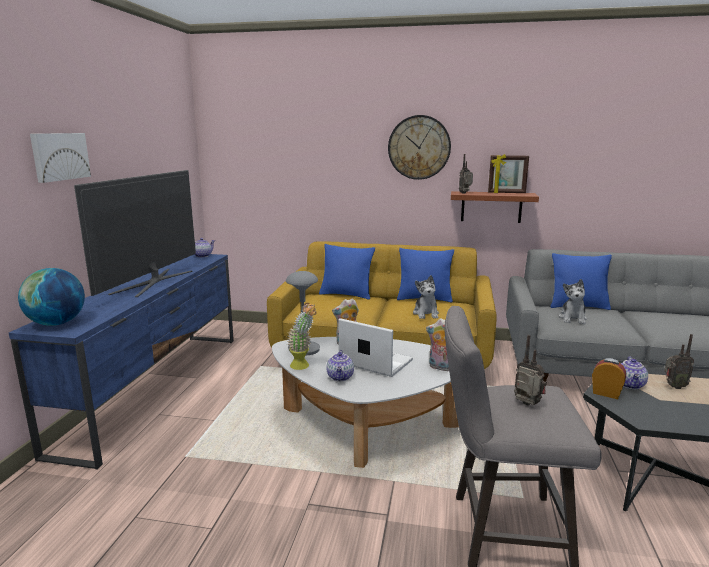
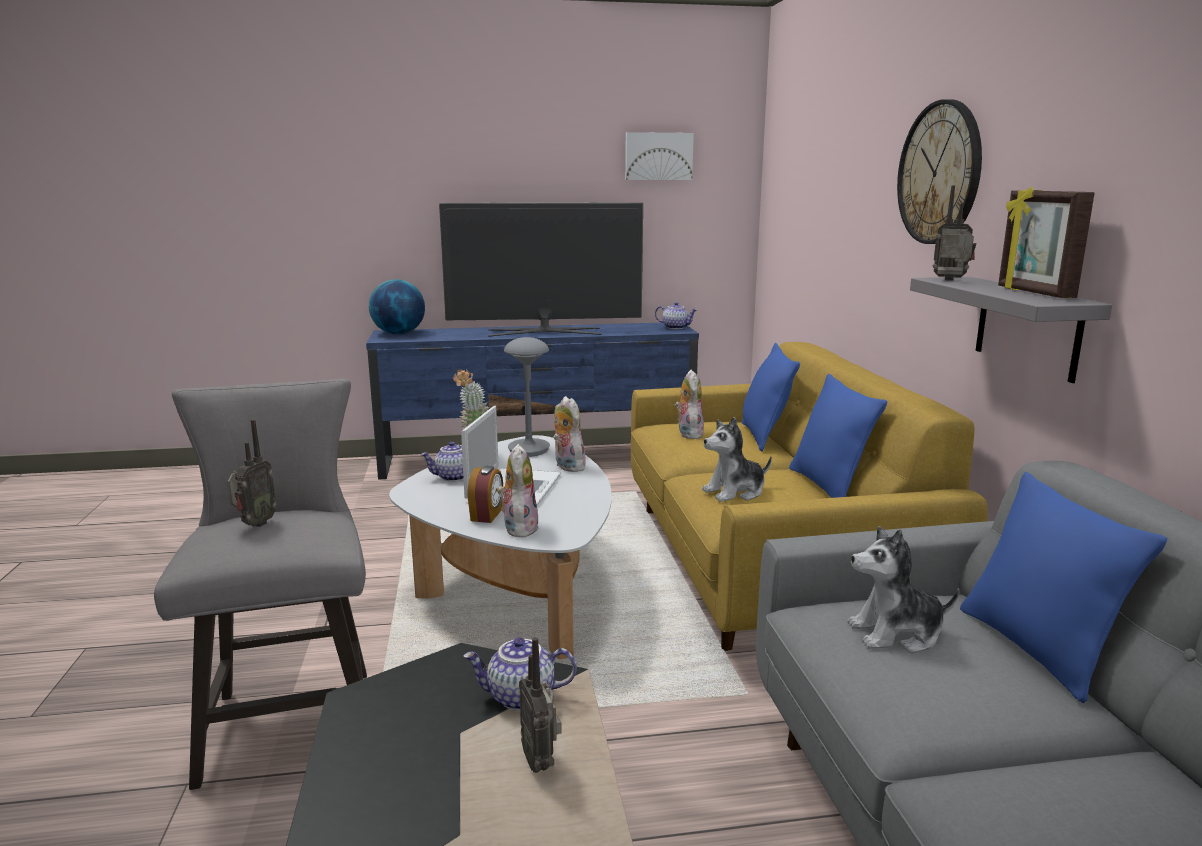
camera: 70 degrees right, 0 degrees up
picture [30,133,91,183] -> picture moved to [625,132,694,180]
brown shelf [451,191,539,223] -> grey shelf [910,277,1112,383]
alarm clock [592,358,626,399] -> alarm clock moved to [467,466,503,523]
none -> plush toy [675,370,704,439]

